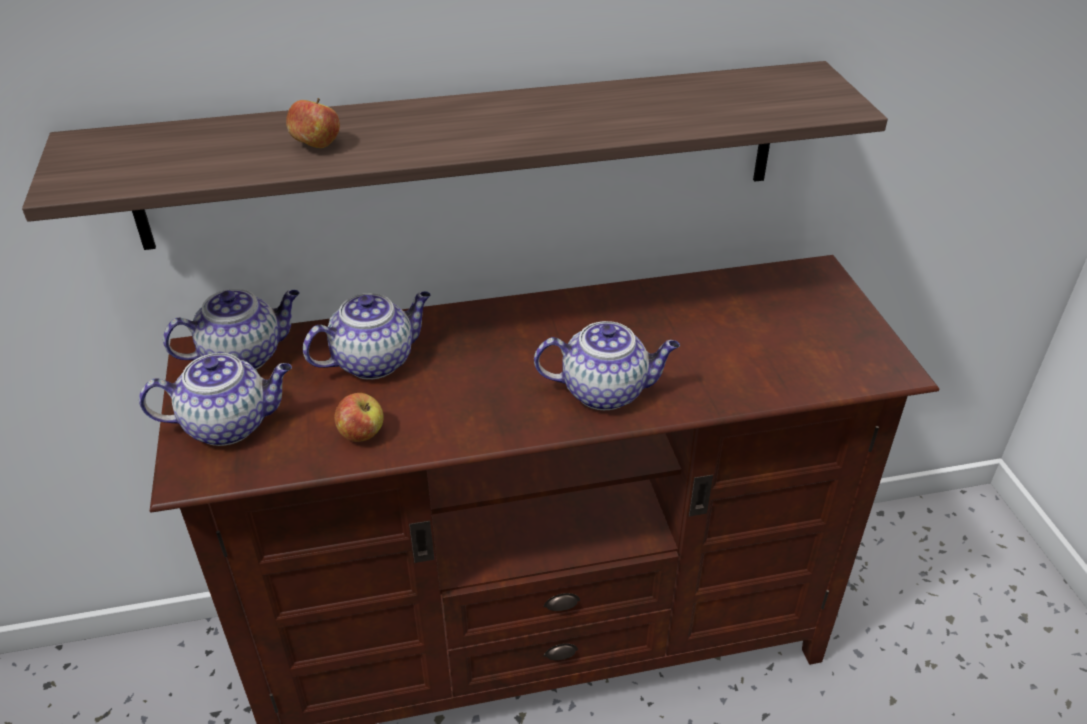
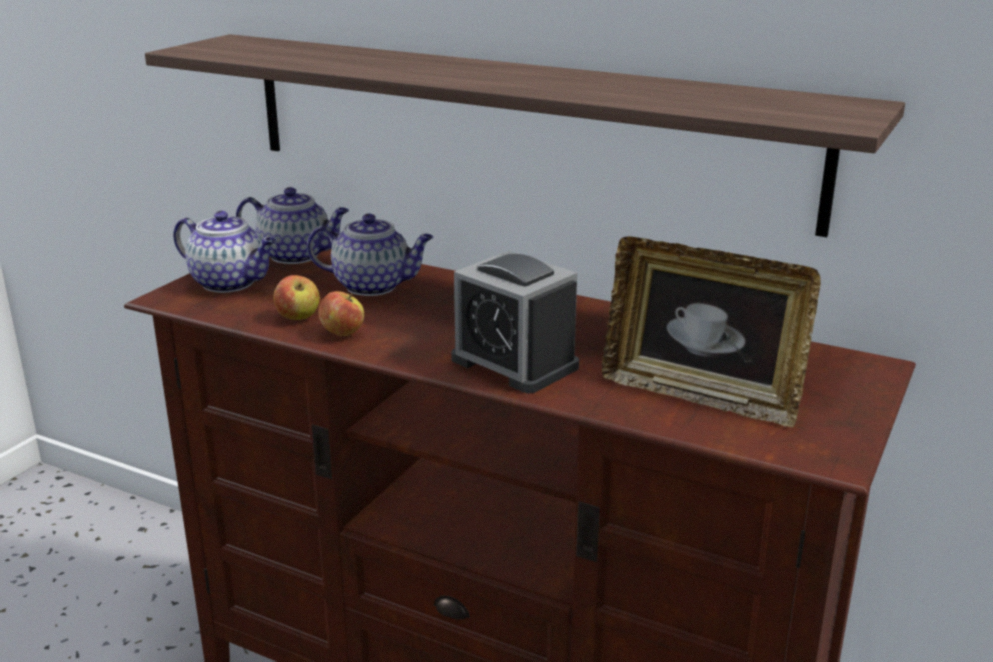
camera: 40 degrees right, 15 degrees down
apple [286,98,340,148] -> apple moved to [318,291,364,336]
teapot [534,321,680,410] -> alarm clock [451,251,579,393]
none -> picture frame [602,237,821,428]

